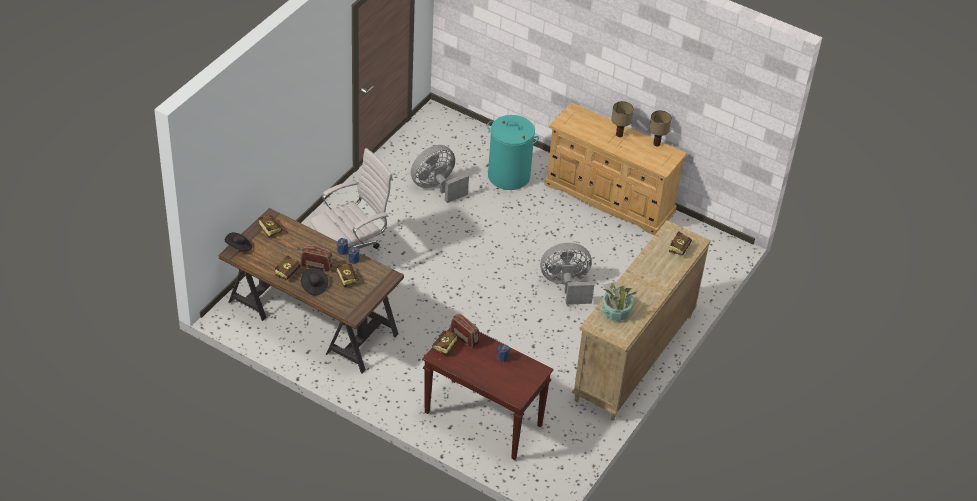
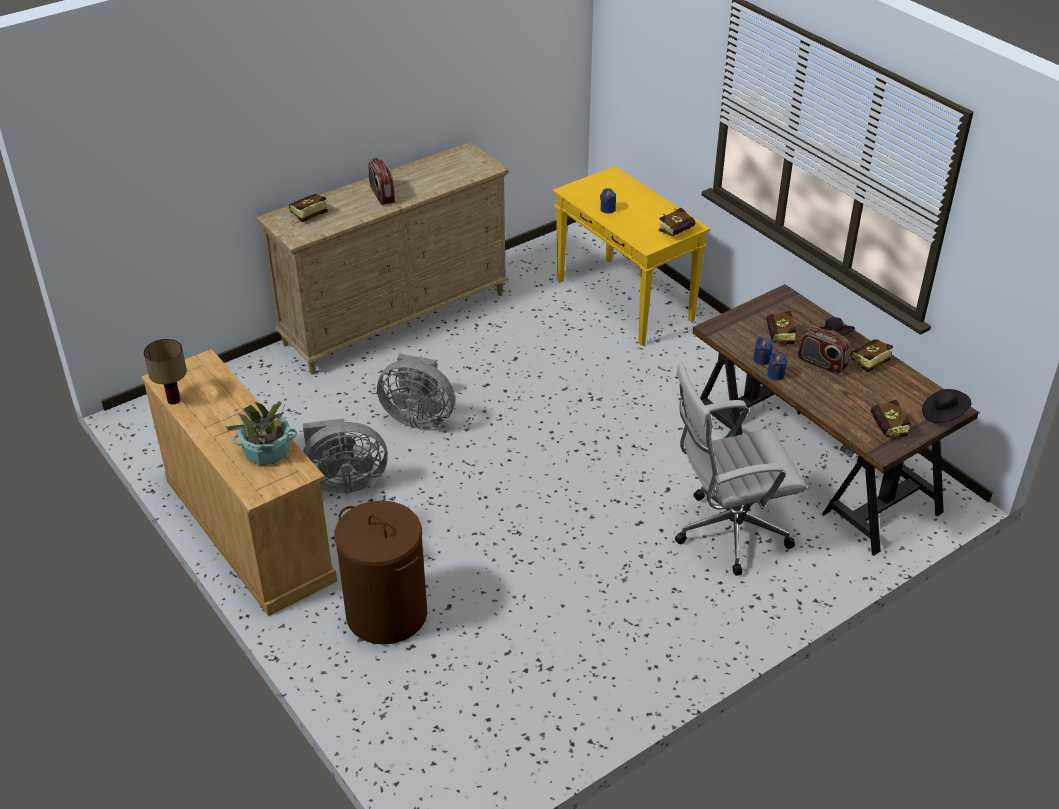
camera: 155 degrees left, 5 degrees down
grey fan [411,145,469,203] -> grey fan moved to [303,418,388,493]
brown console table [422,328,554,460] -> yellow console table [553,166,710,345]
radio [450,314,480,348] -> radio moved to [368,158,395,205]
turquoise laundry basket [487,115,539,190] -> brown laundry basket [334,501,427,645]
potted plant [601,282,637,321] -> potted plant moved to [225,402,297,465]
table lamp [611,101,634,137] -> none

